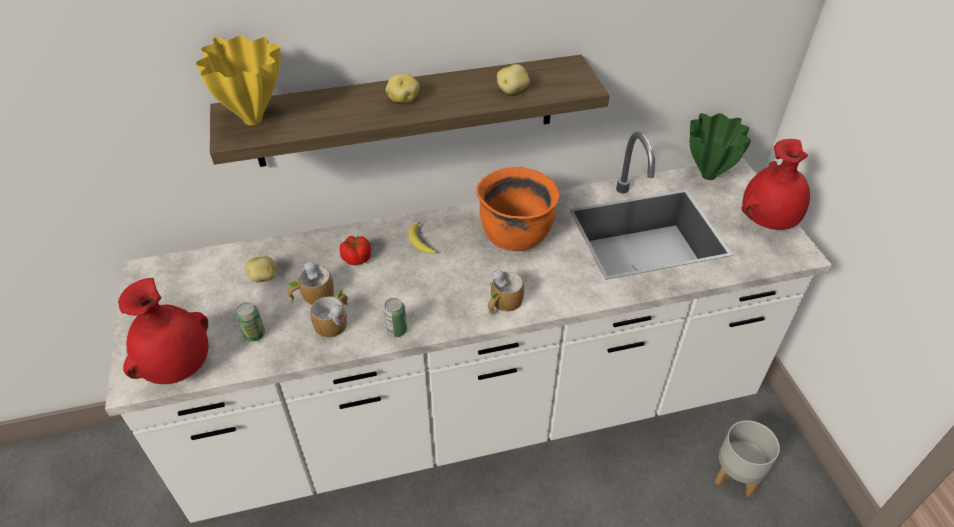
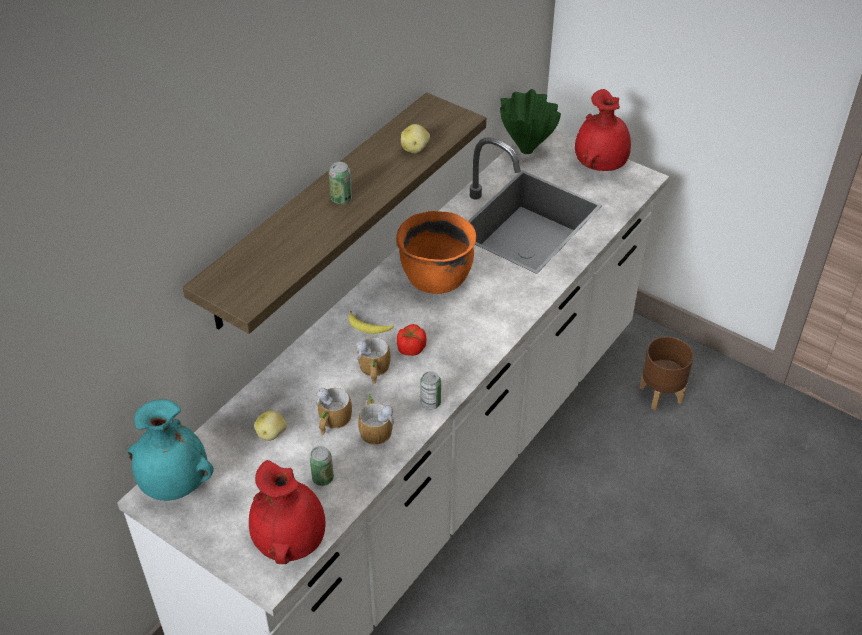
camera: 40 degrees left, 0 degrees up
yellow vase [196,36,281,125] -> none
tomato [340,236,371,265] -> tomato moved to [397,324,427,356]
potato [385,73,420,103] -> can [329,162,352,204]
mug [488,269,524,315] -> mug moved to [356,337,391,384]
grey planter [715,420,780,497] -> brown planter [639,336,694,410]
none -> turquoise vase [127,399,214,501]

